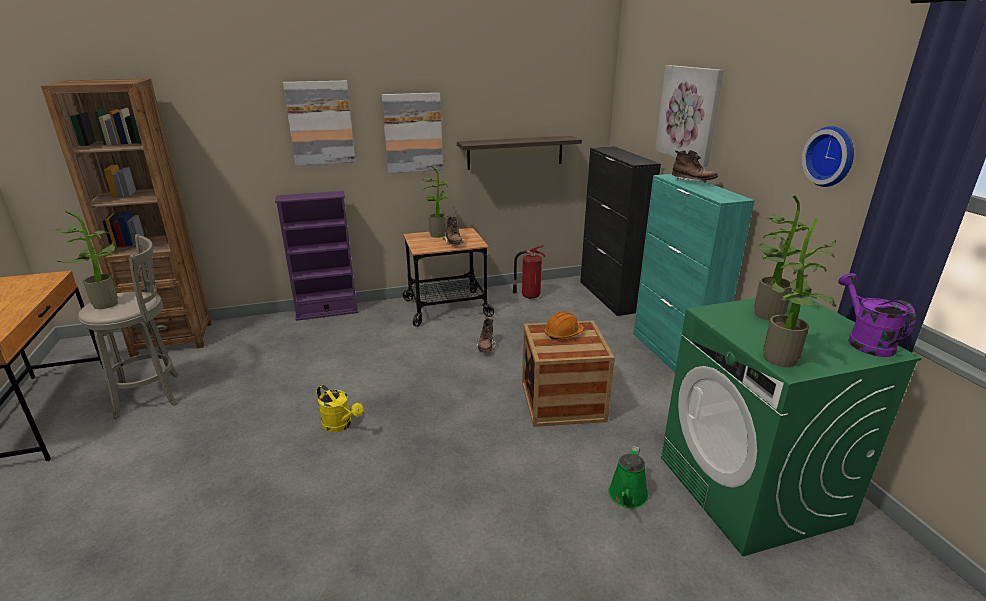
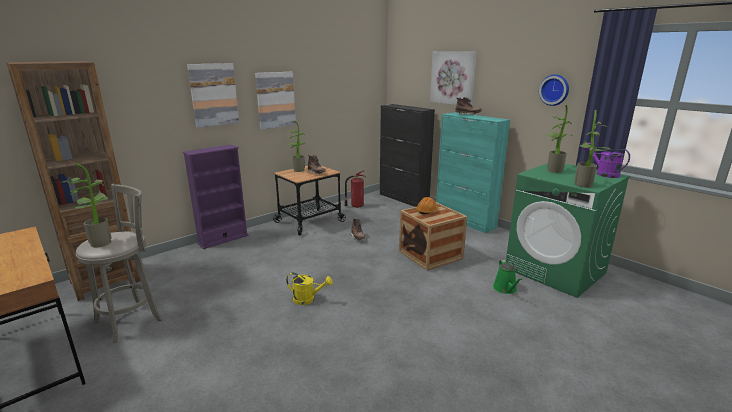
camera: 25 degrees left, 5 degrees down
shelf [457,136,582,170] -> none

